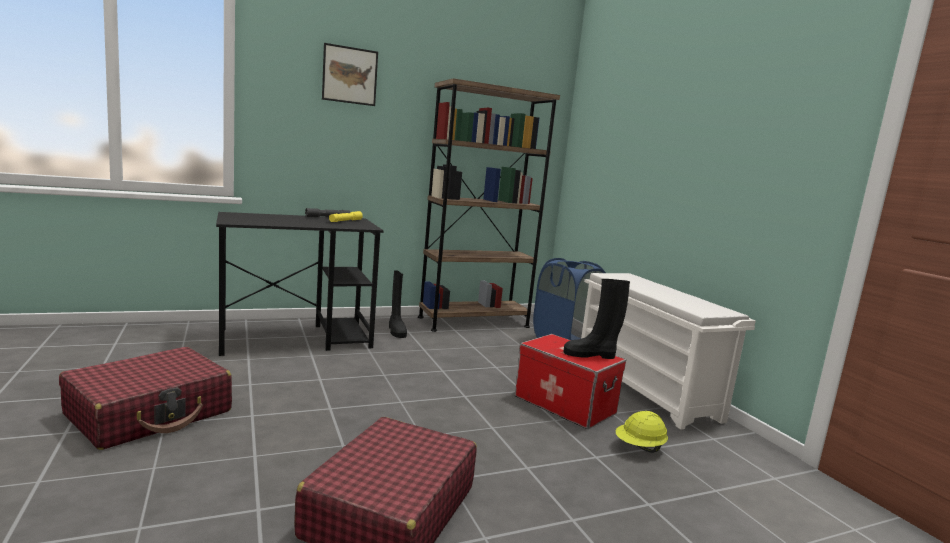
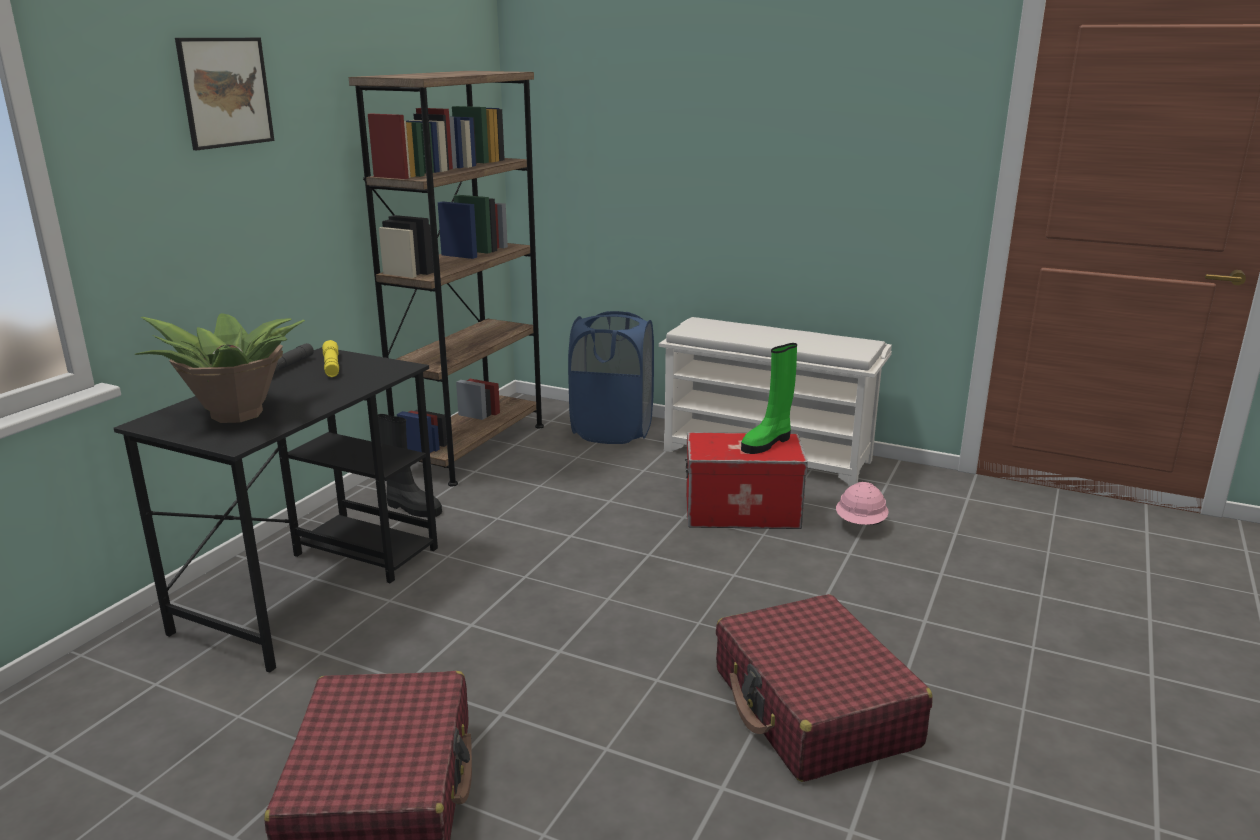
camera: 40 degrees left, 10 degrees up
black boot [563,279,630,359] -> green boot [741,343,797,454]
yellow hard hat [616,411,668,453] -> pink hard hat [836,482,889,525]
none -> potted plant [135,313,305,423]

